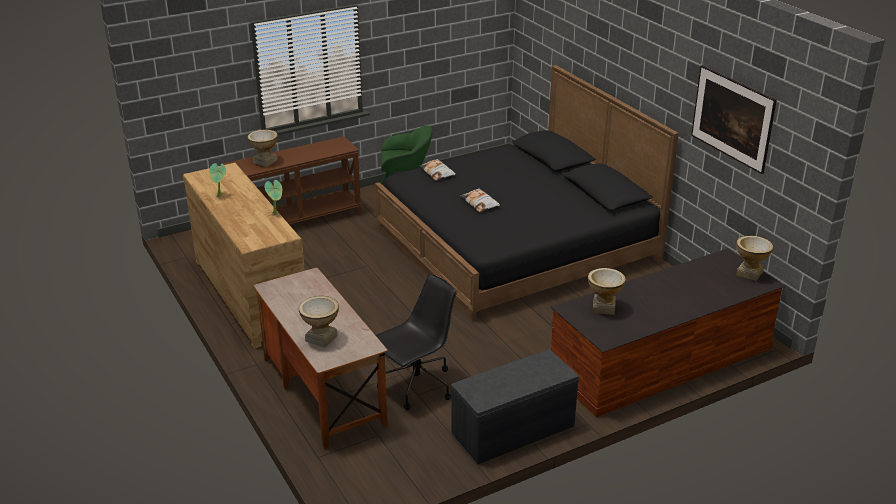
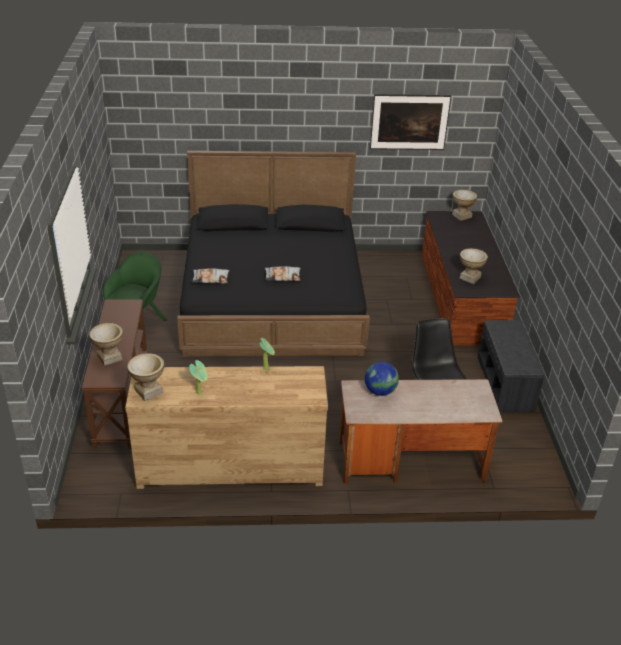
camera: 65 degrees left, 5 degrees up
vase [299,296,339,348] -> vase moved to [127,353,164,401]
none -> globe [365,362,399,396]

